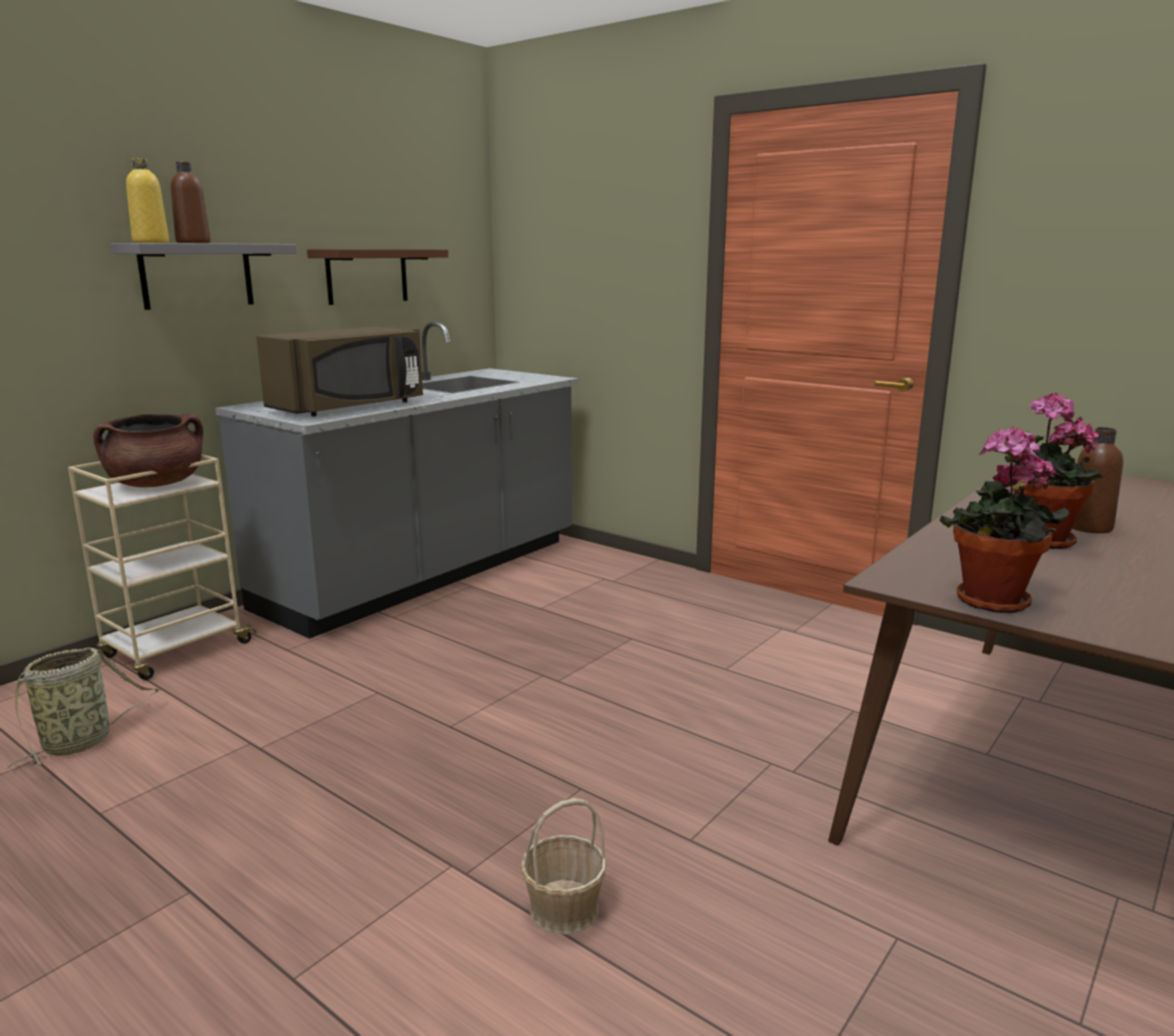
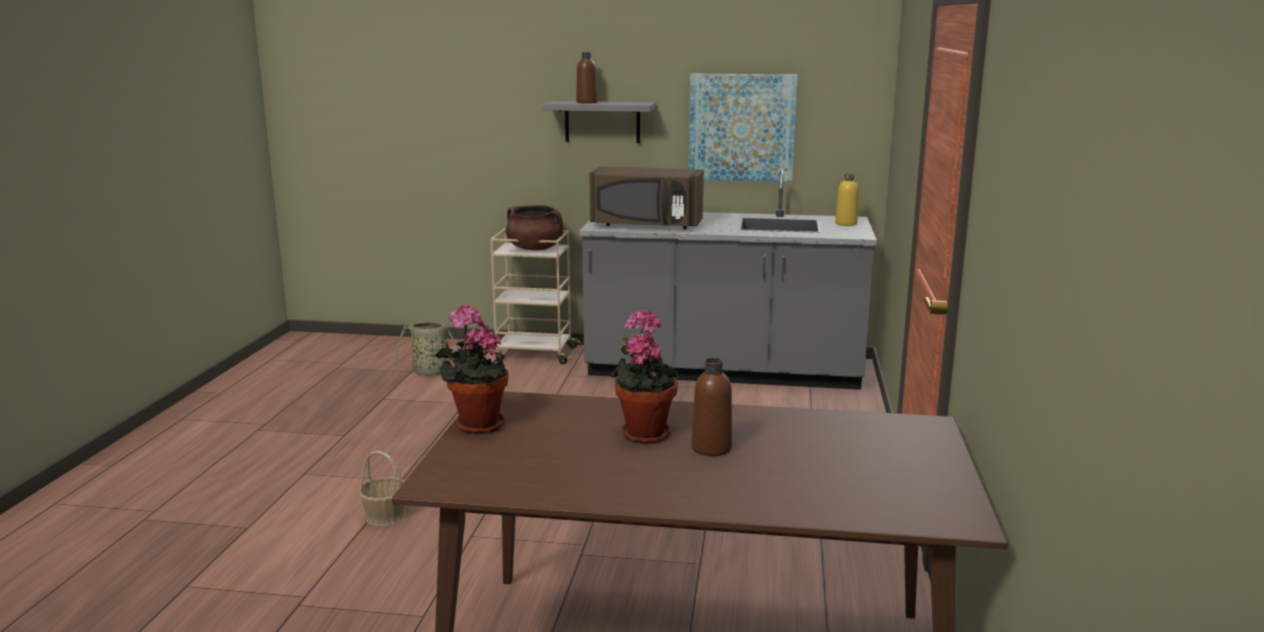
camera: 60 degrees right, 0 degrees up
yellow bottle [126,158,169,243] -> yellow bottle moved to [835,173,858,226]
brown shelf [307,249,448,305] -> picture [689,74,798,182]

